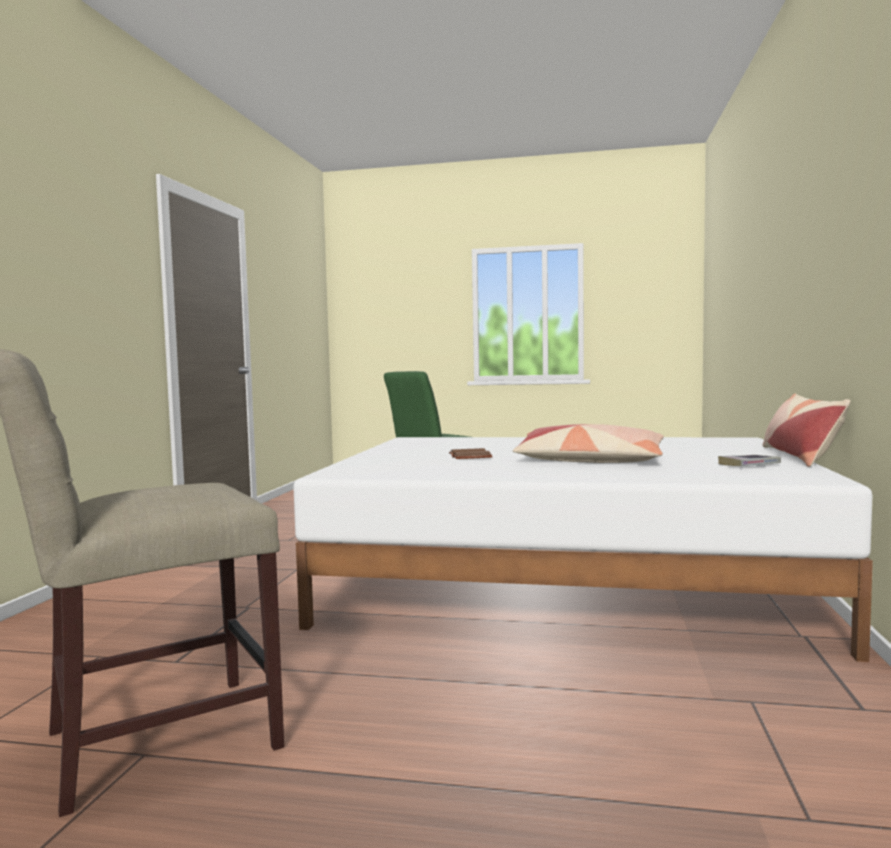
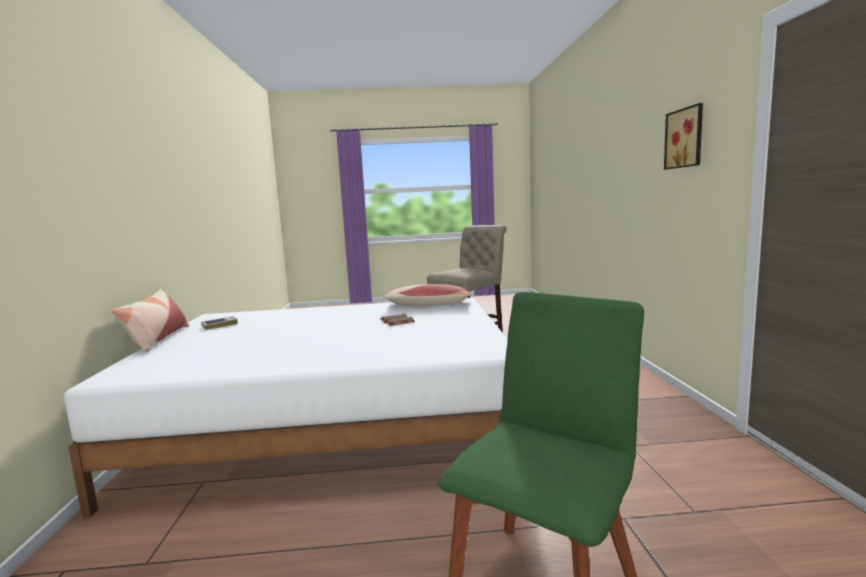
camera: 165 degrees right, 5 degrees up
pillow [513,424,664,463] -> pillow moved to [384,284,471,306]
none -> picture [664,103,703,170]

